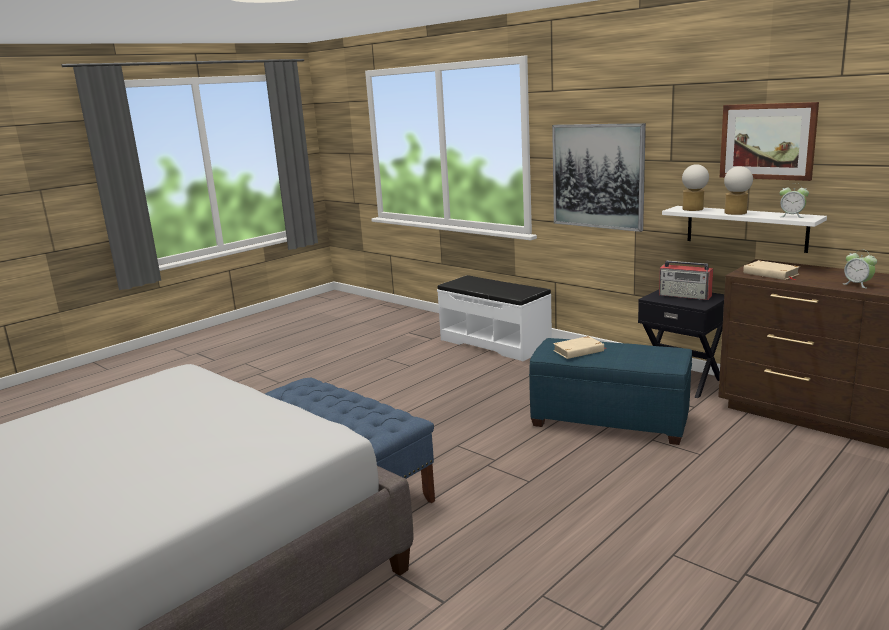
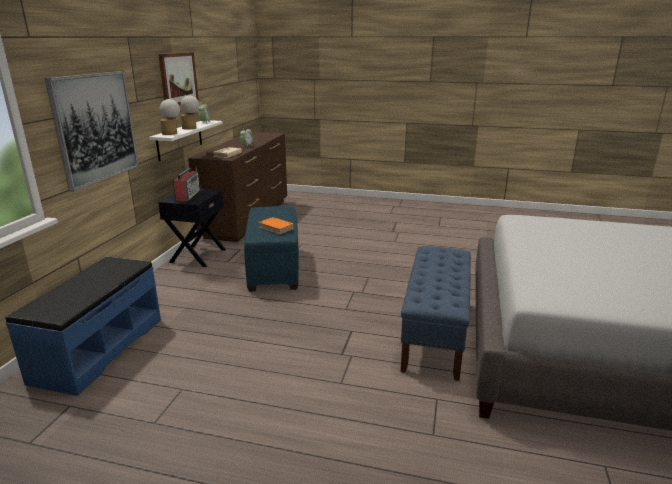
camera: 120 degrees left, 5 degrees up
white bench [437,275,552,361] -> blue bench [5,257,161,396]
beige book [553,336,606,359] -> orange book [258,217,294,234]

